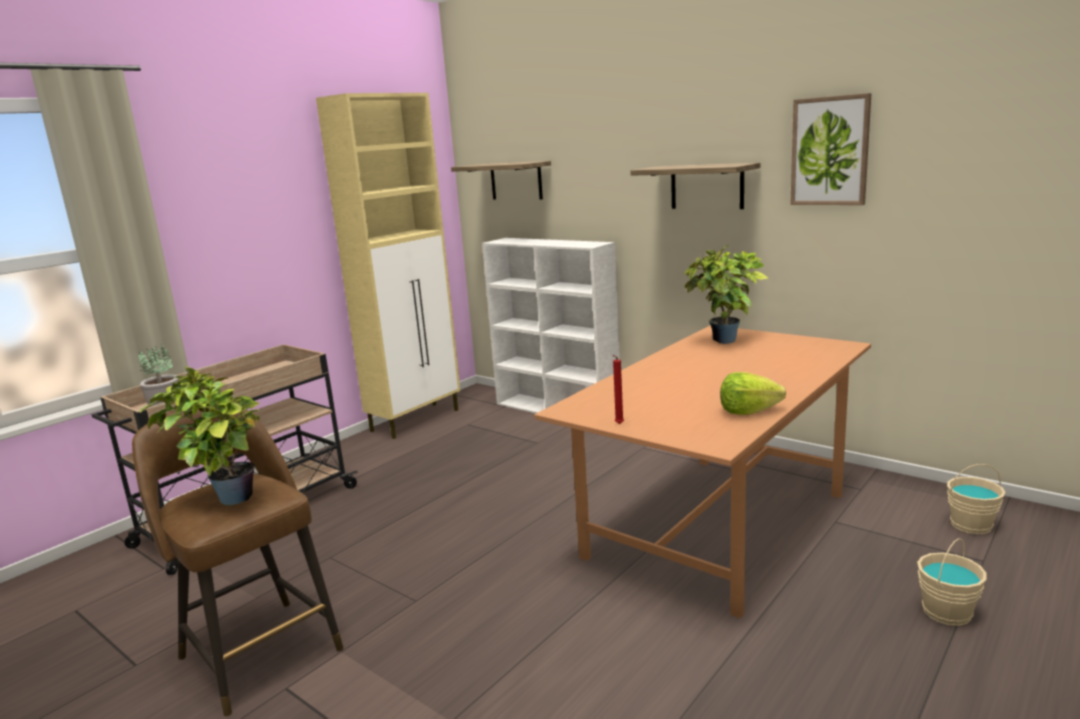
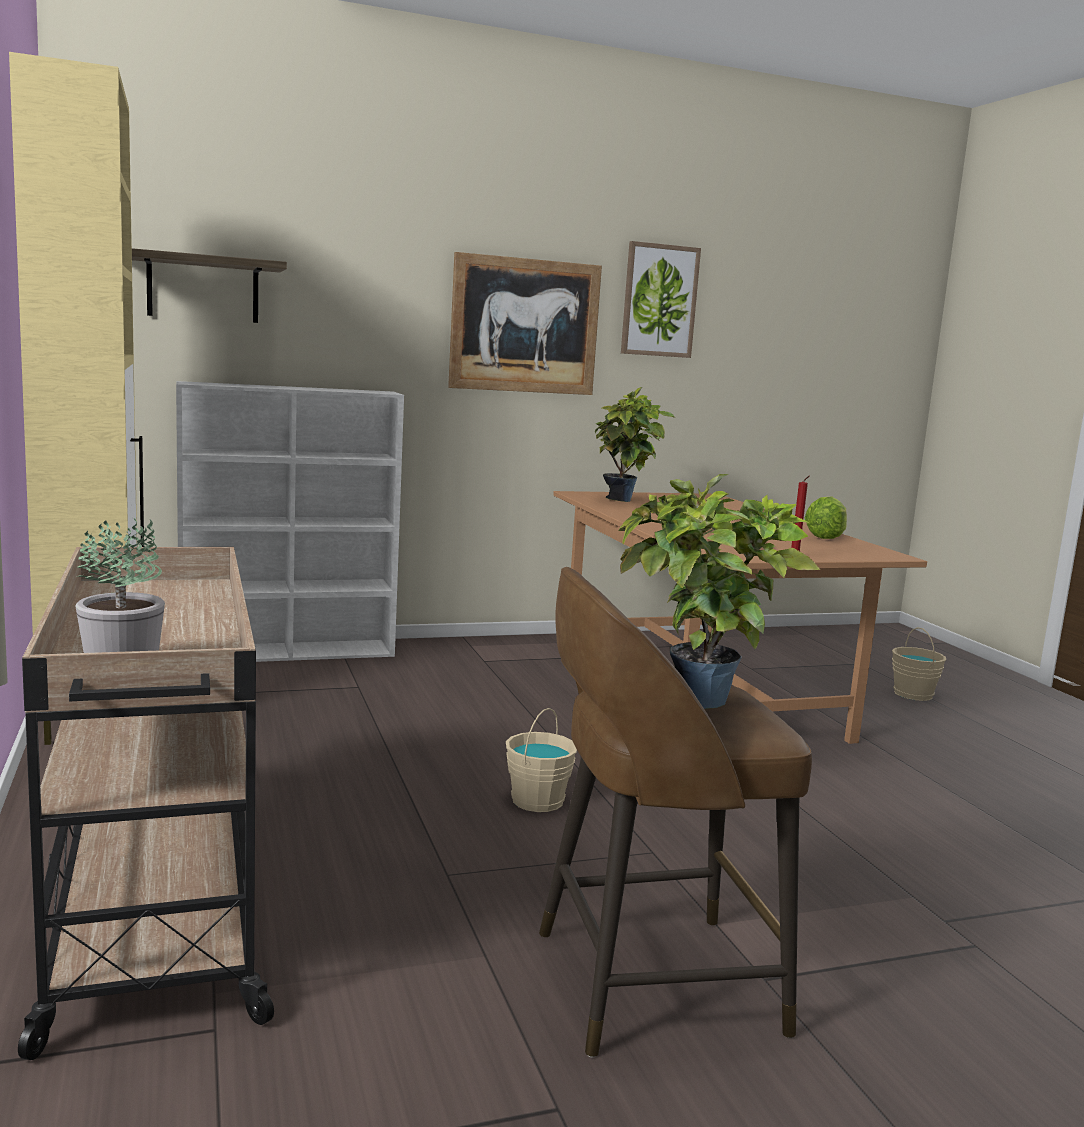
camera: 60 degrees left, 5 degrees down
shelf [631,163,761,209] -> picture [448,252,602,395]
beige bucket [947,464,1006,534] -> beige bucket moved to [506,708,577,812]

